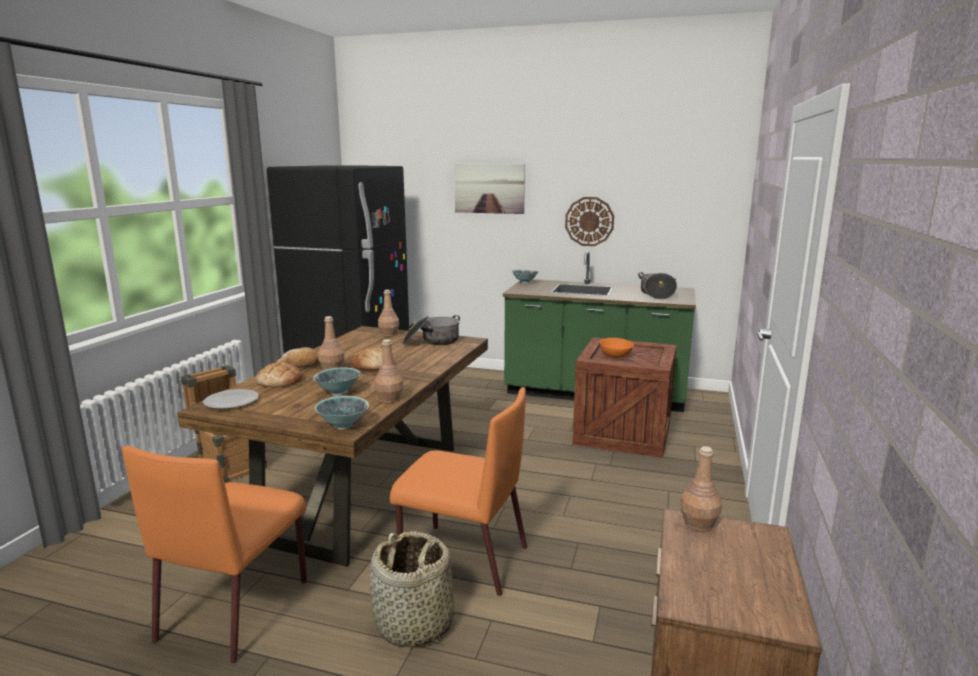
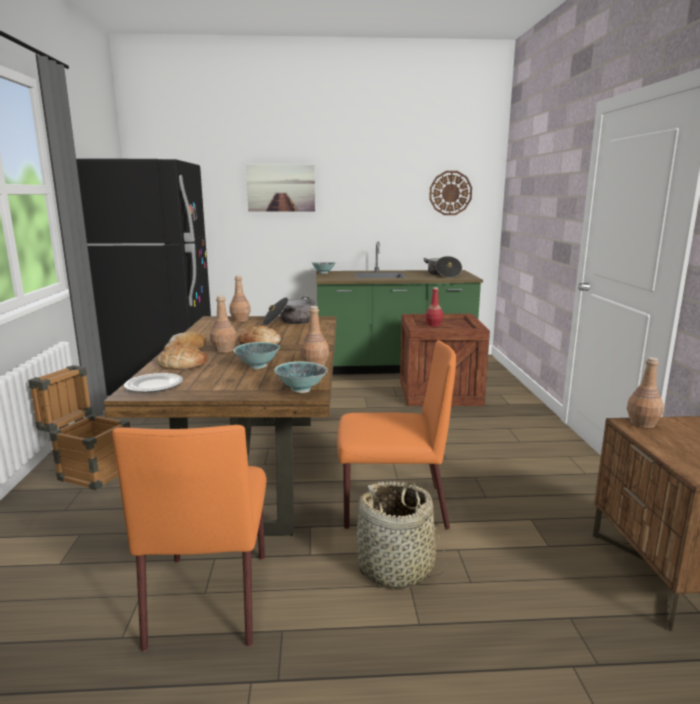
camera: 20 degrees left, 0 degrees up
wall clock [565,197,614,246] -> wall clock moved to [429,171,472,215]
orange bowl [600,338,634,358] -> red bottle [425,287,443,327]

